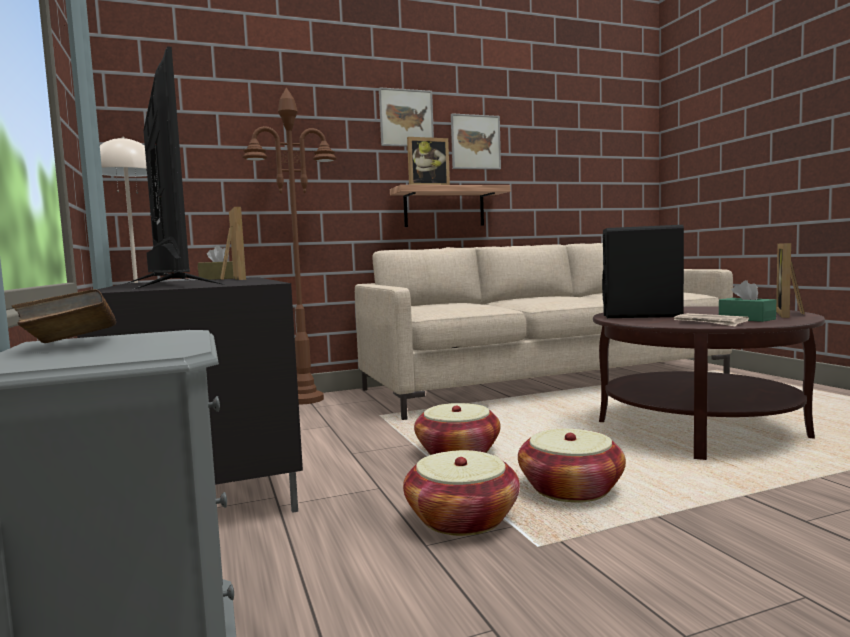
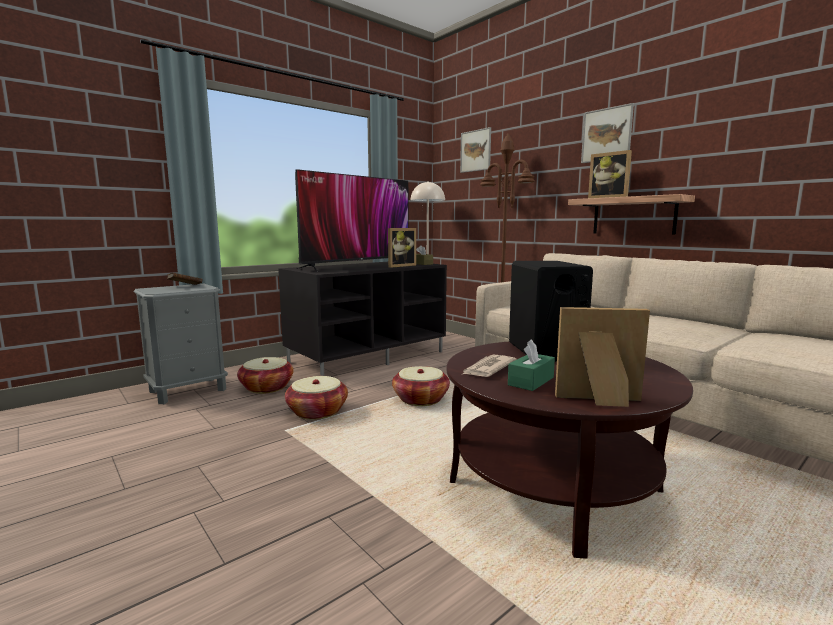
camera: 70 degrees right, 5 degrees up
picture [451,113,501,170] -> picture moved to [460,127,491,173]
basket [518,429,626,503] -> basket moved to [237,357,294,394]

